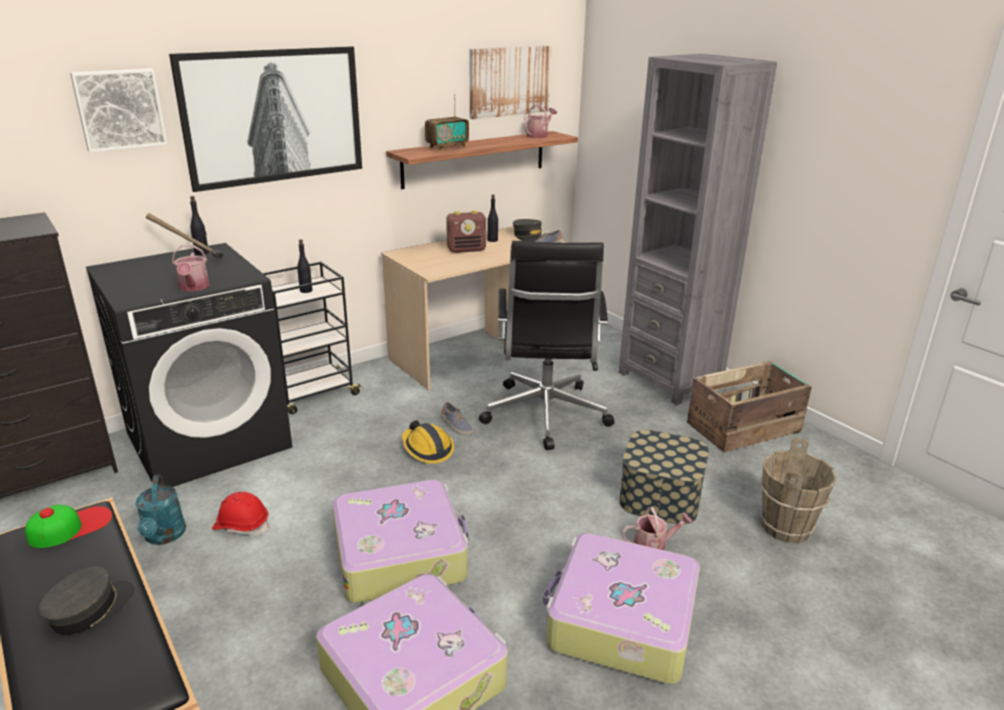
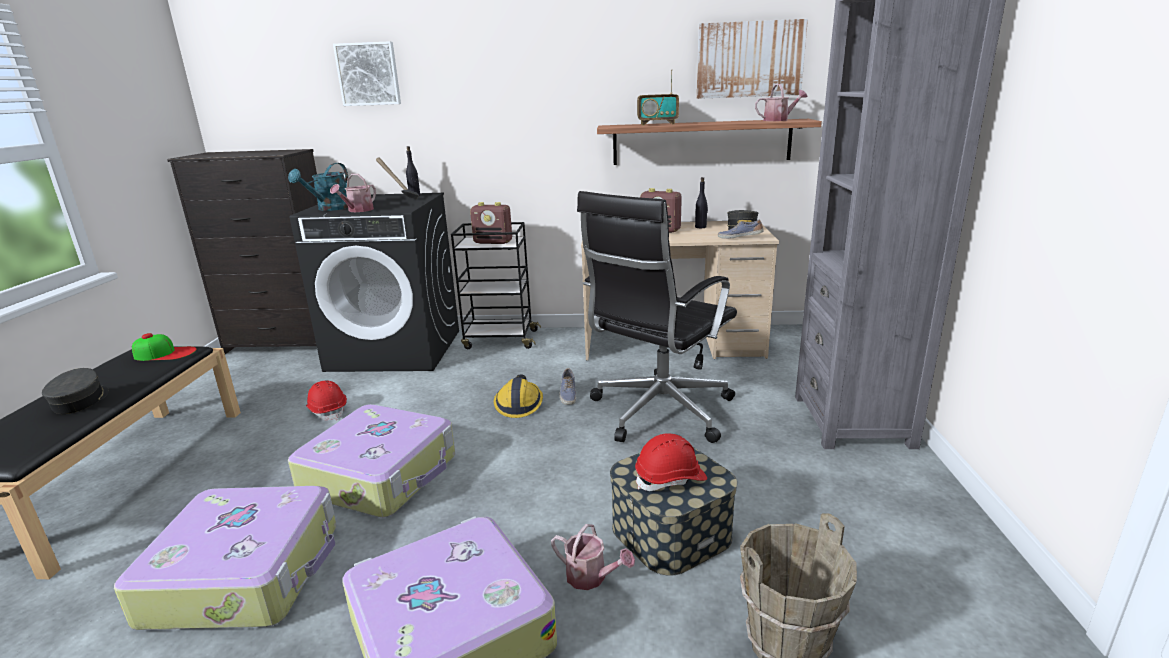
camera: 40 degrees right, 5 degrees down
grey cap [39,566,135,635] -> grey cap turned 90 degrees counterclockwise [42,368,109,414]
turquoise watering can [135,475,186,545] -> turquoise watering can moved to [288,163,348,211]
picture [169,46,362,192] -> none
black bottle [297,239,312,293] -> radio [470,202,512,244]
crate [687,361,812,452] -> none
none -> red hard hat [635,433,707,491]

